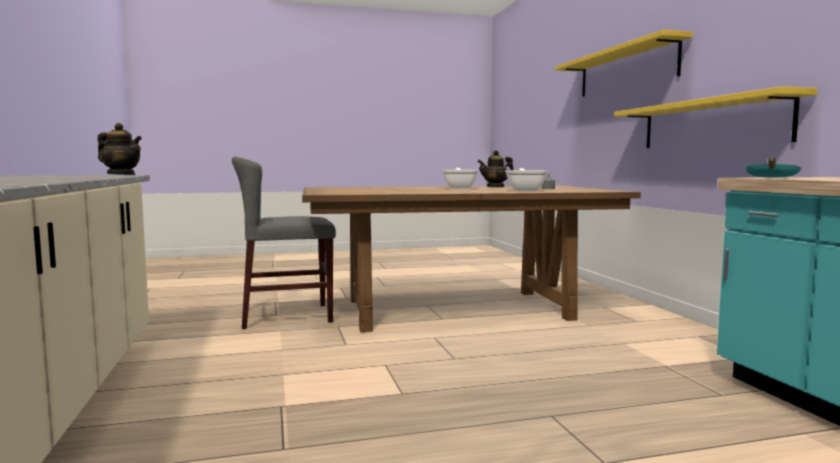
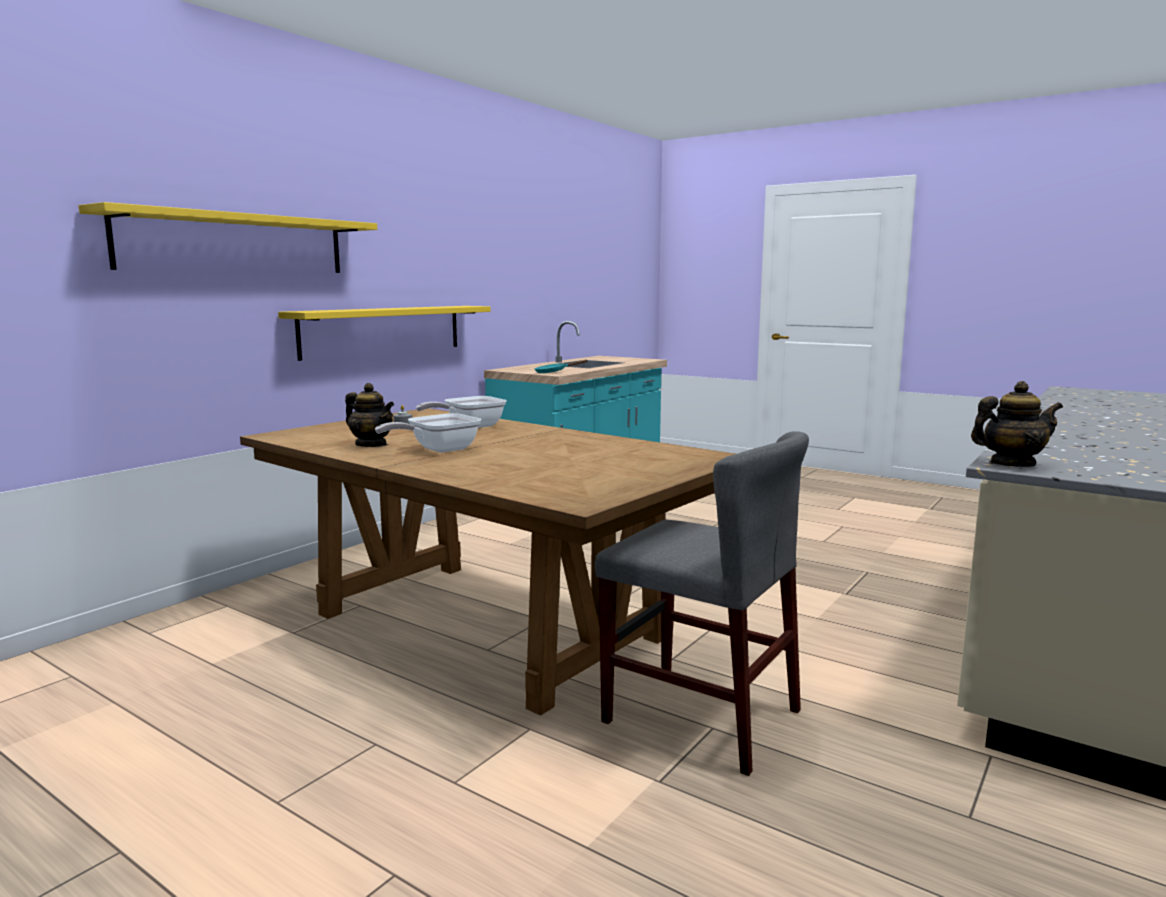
camera: 130 degrees left, 5 degrees up
teapot [98,123,142,175] -> teapot turned 105 degrees clockwise [971,381,1063,467]

